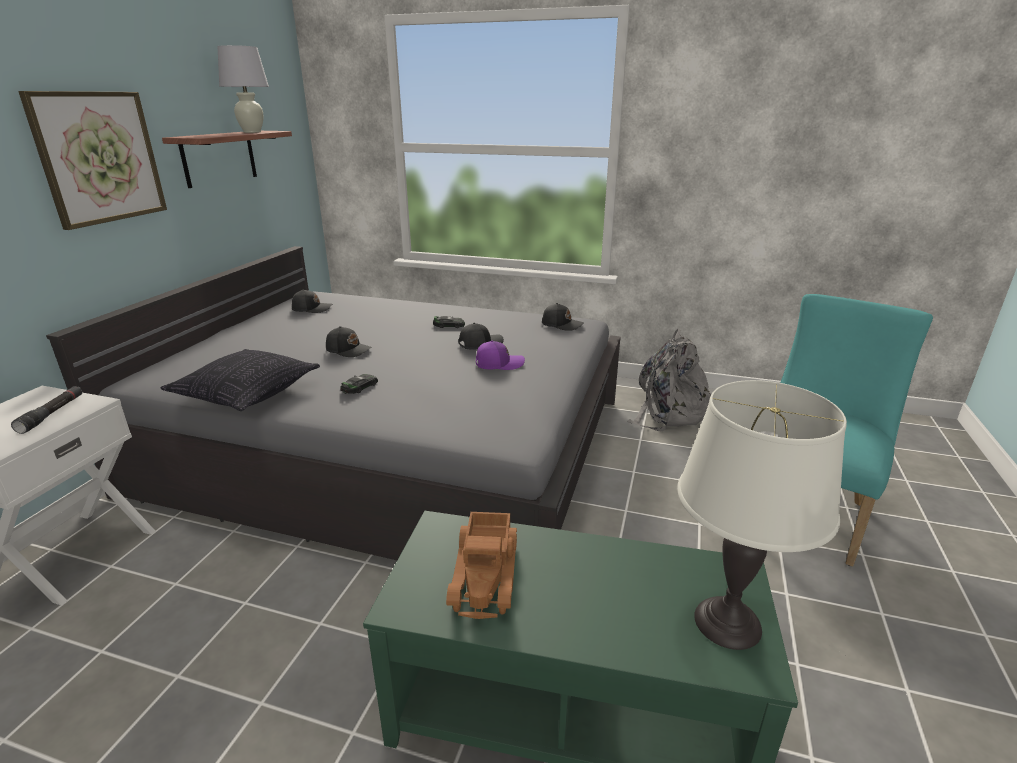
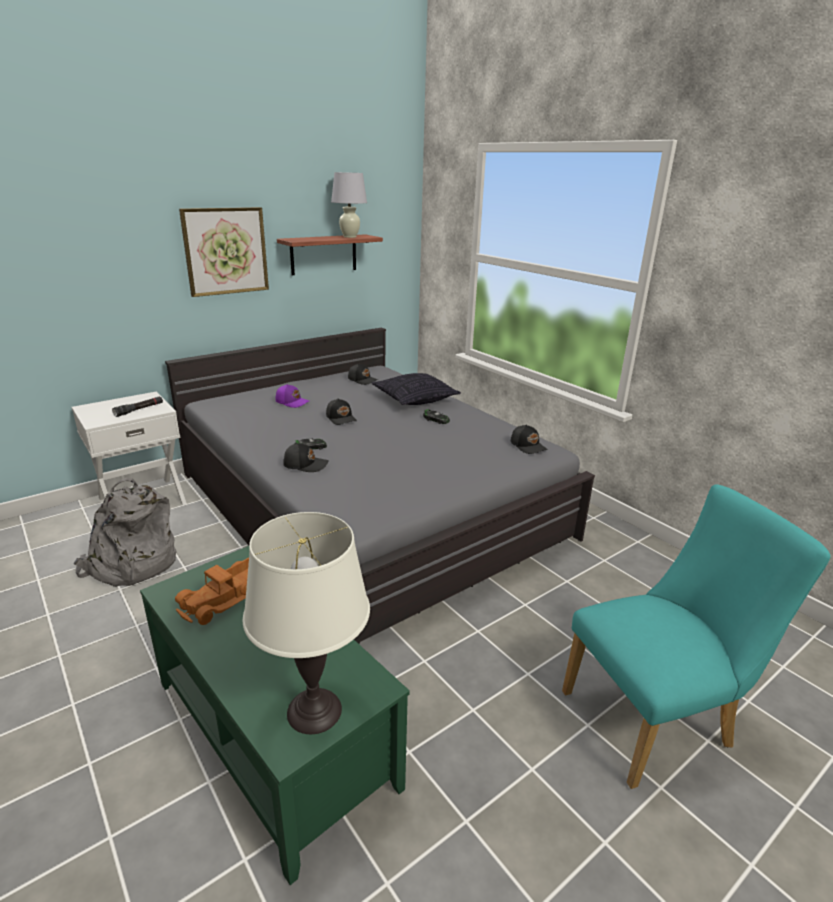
camera: 35 degrees right, 0 degrees up
pillow [160,349,320,411] -> pillow moved to [372,373,461,405]
black cap [459,323,504,350] -> black cap moved to [283,443,329,472]
purple cap [476,340,525,370] -> purple cap moved to [276,384,309,408]
grey backpack [628,329,711,431] -> grey backpack moved to [74,477,177,587]

